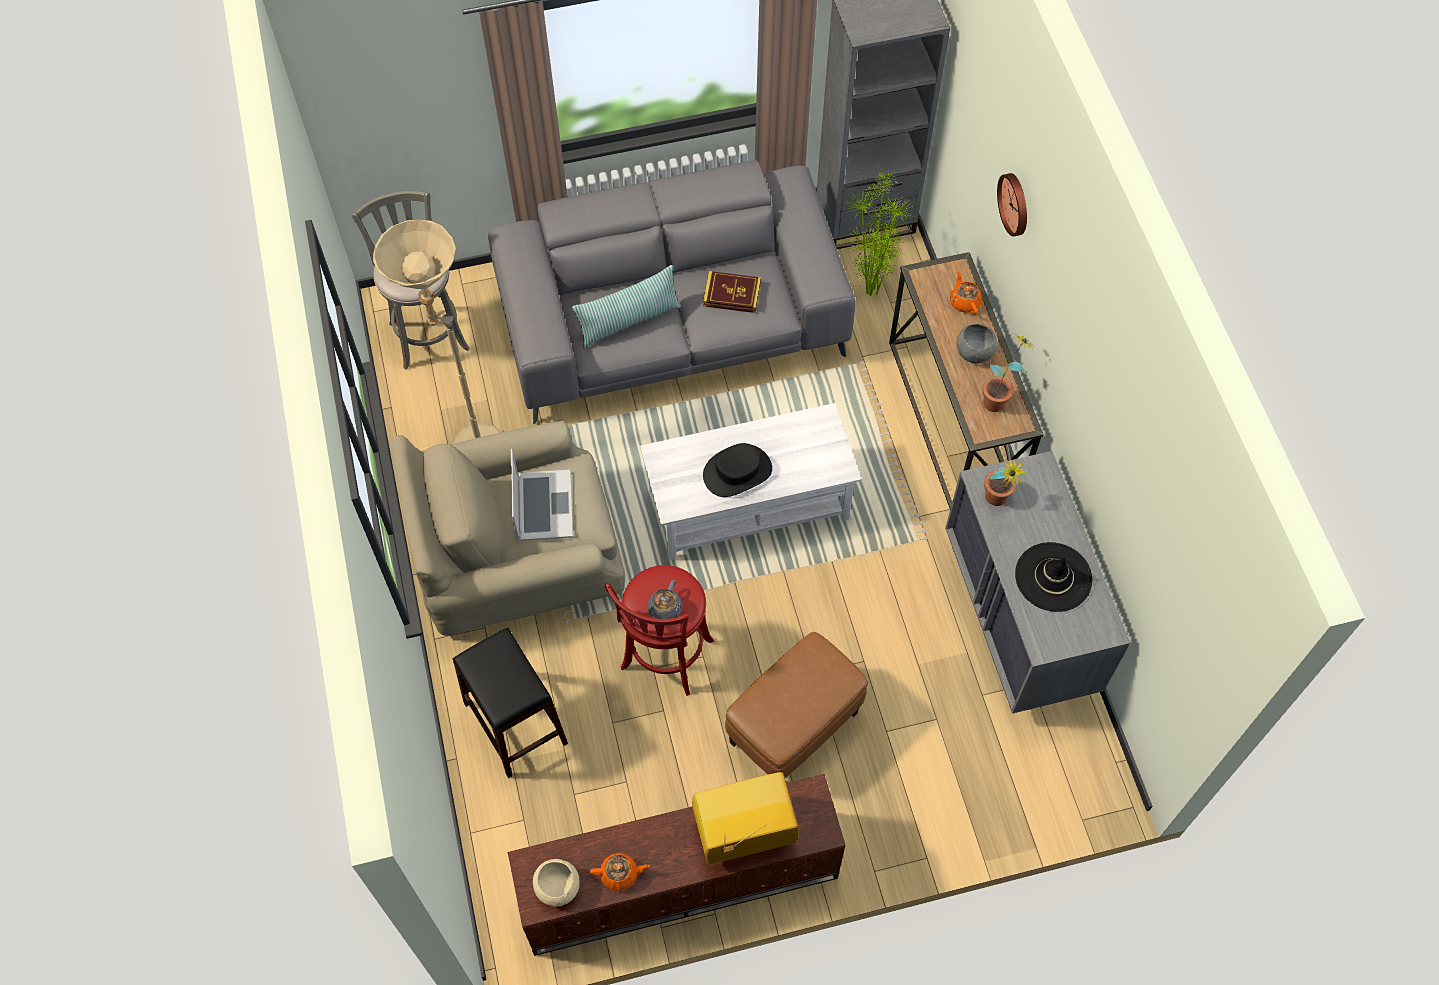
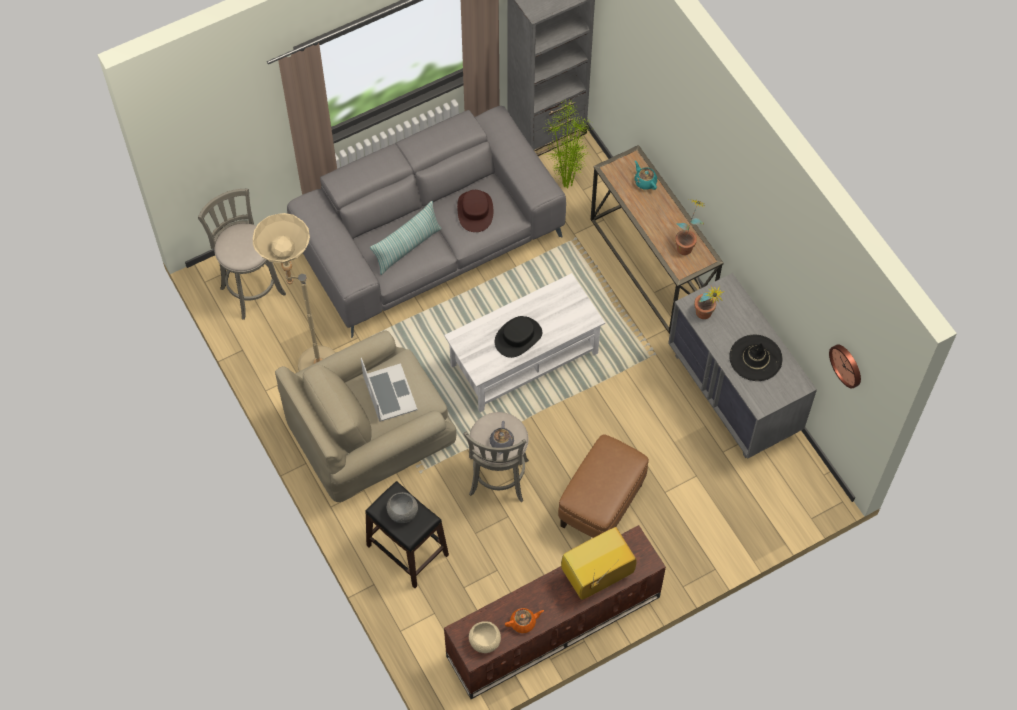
camera: 15 degrees left, 0 degrees up
red stool [605,565,714,696] -> grey stool [464,412,529,502]
book [703,271,761,313] -> brown hat [457,190,493,232]
orange teapot [950,270,982,315] -> turquoise teapot [634,161,657,190]
grey bowl [957,324,998,364] -> grey bowl moved to [387,492,418,523]
wall clock [997,173,1027,237] -> wall clock moved to [829,344,861,388]

